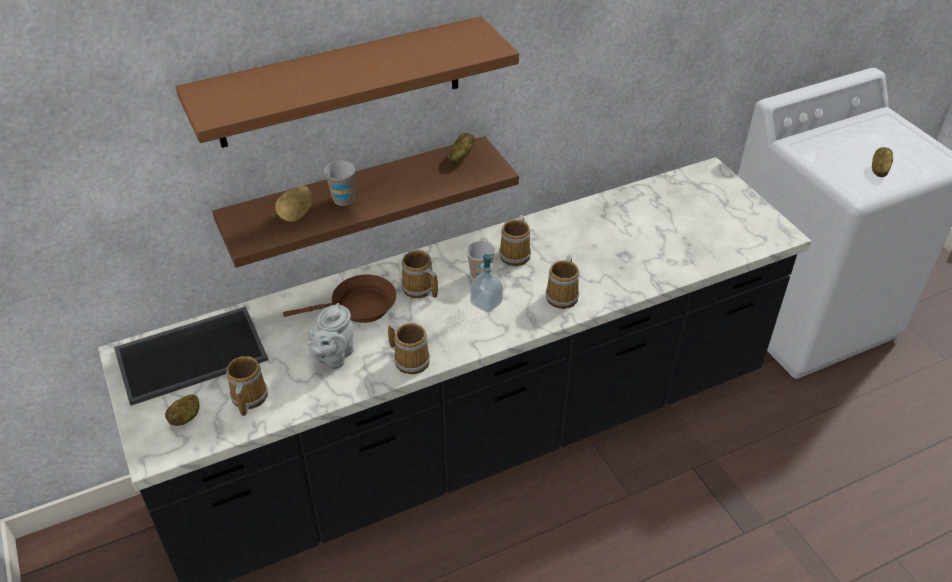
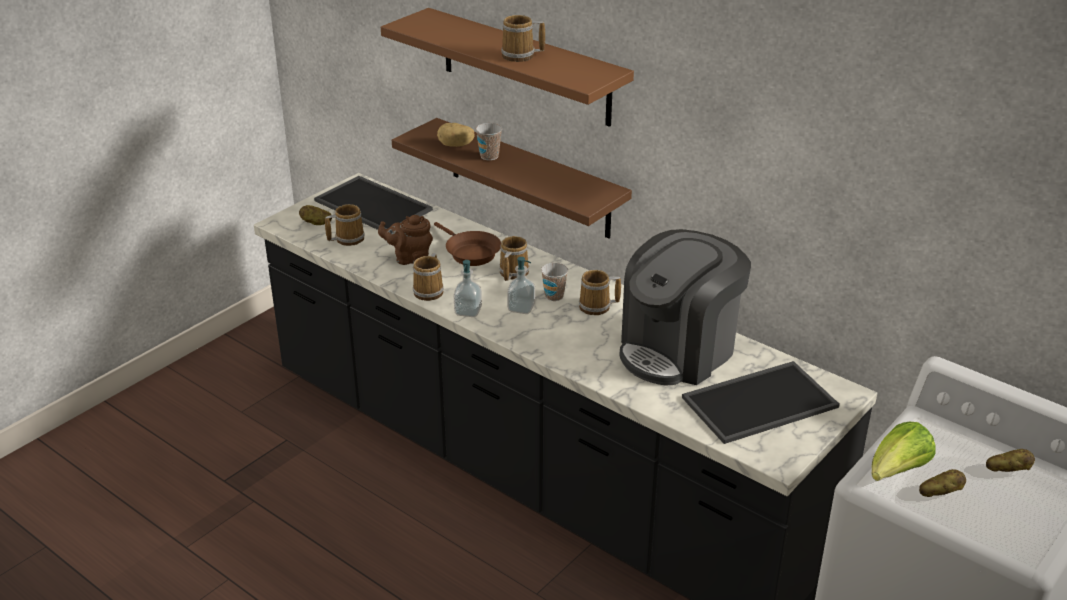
camera: 65 degrees right, 10 degrees down
grey teapot [307,303,354,369] -> brown teapot [378,215,433,265]
potato [448,133,475,166] -> potato moved to [986,449,1035,472]
mug [546,255,579,309] -> mug moved to [501,15,545,62]
none -> soap dispenser [454,260,482,317]
none -> coffee machine [619,229,751,385]
none -> tray [682,361,840,444]
none -> lettuce [872,422,936,481]

